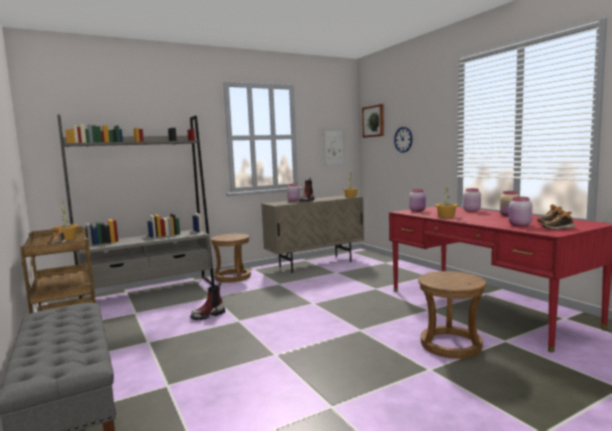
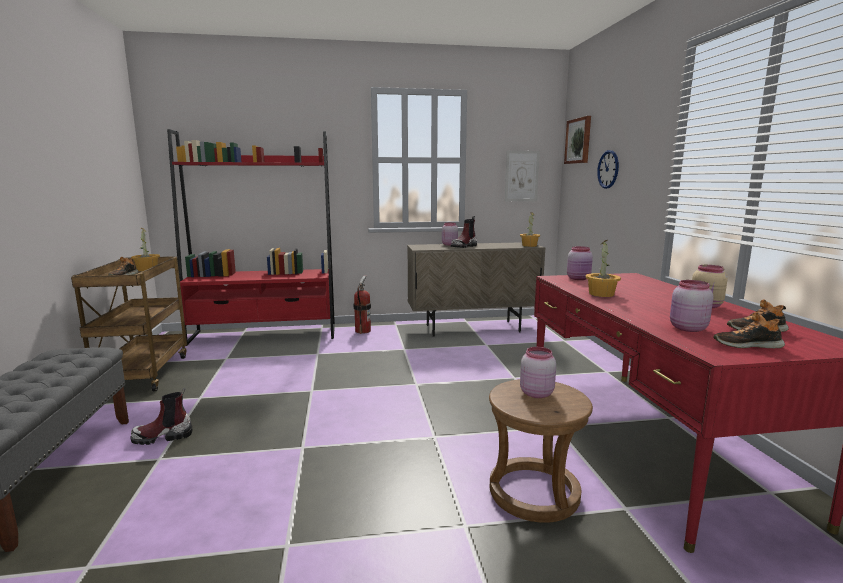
camera: 20 degrees right, 5 degrees up
grey bookcase [57,115,214,299] -> red bookcase [167,129,335,345]
boot [190,282,225,320] -> boot moved to [130,388,192,445]
brown stool [210,234,251,283] -> fire extinguisher [354,276,371,334]
pink jar [463,188,481,212] -> pink jar moved to [520,347,556,398]

